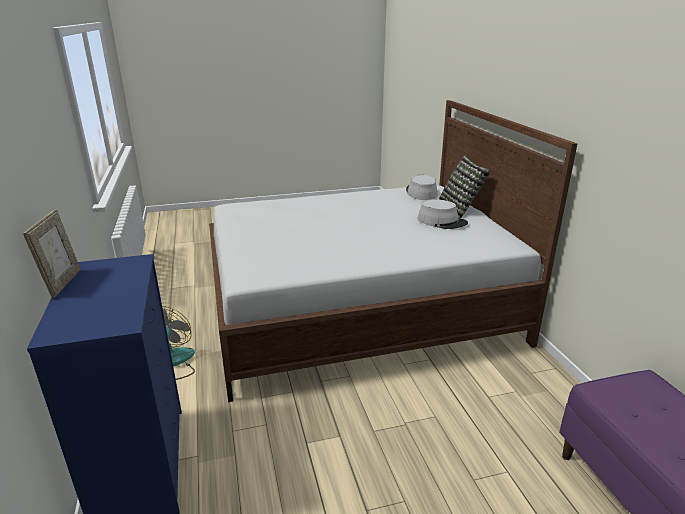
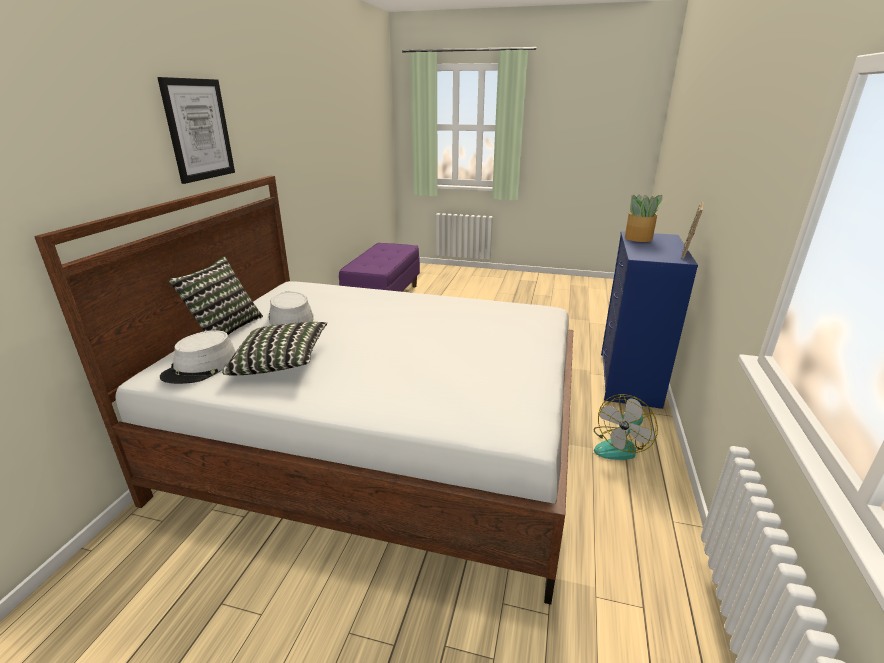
camera: 150 degrees left, 0 degrees up
none -> picture [157,77,235,184]
none -> pillow [222,322,327,375]
none -> potted plant [625,194,666,242]

